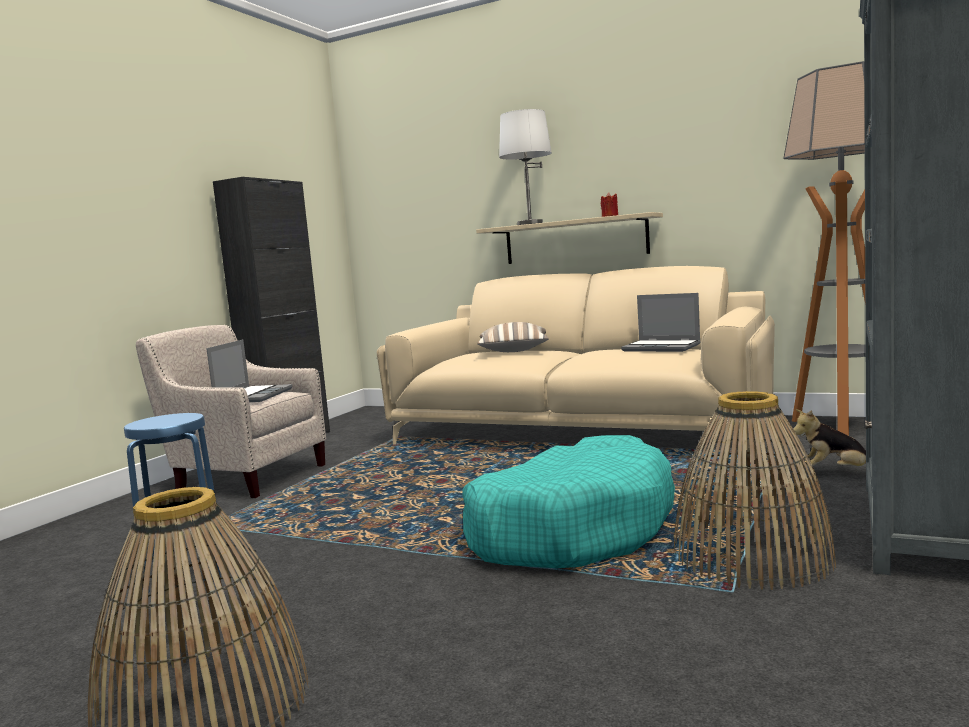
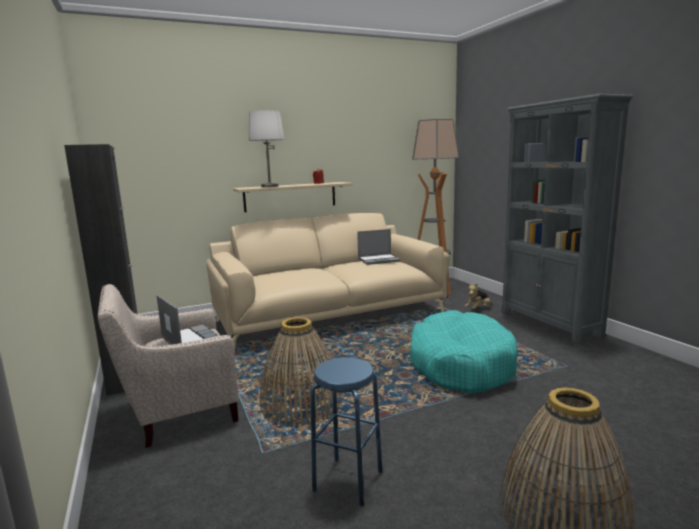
camera: 50 degrees left, 5 degrees up
pillow [477,322,549,352] -> none
basket [674,391,836,590] -> basket moved to [260,317,342,427]

